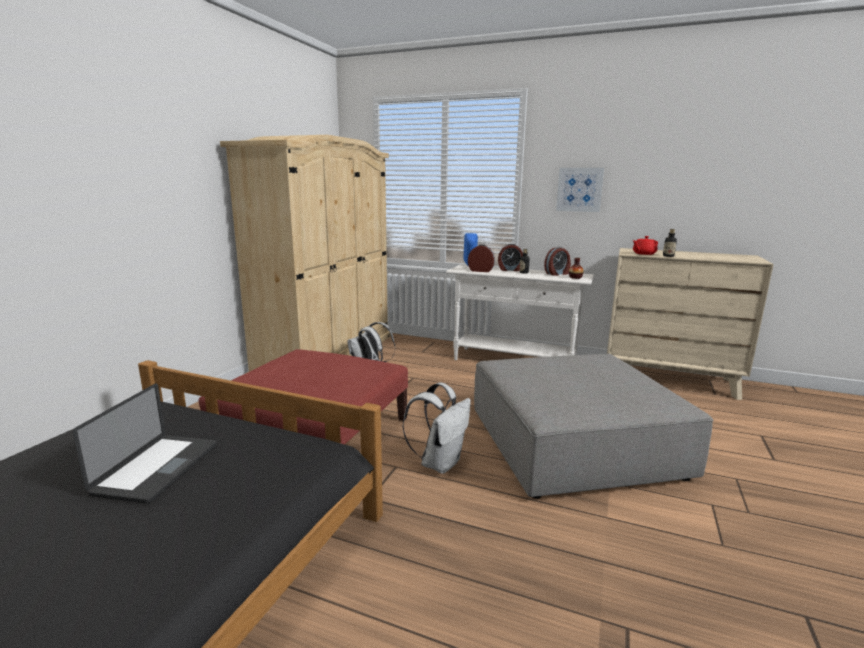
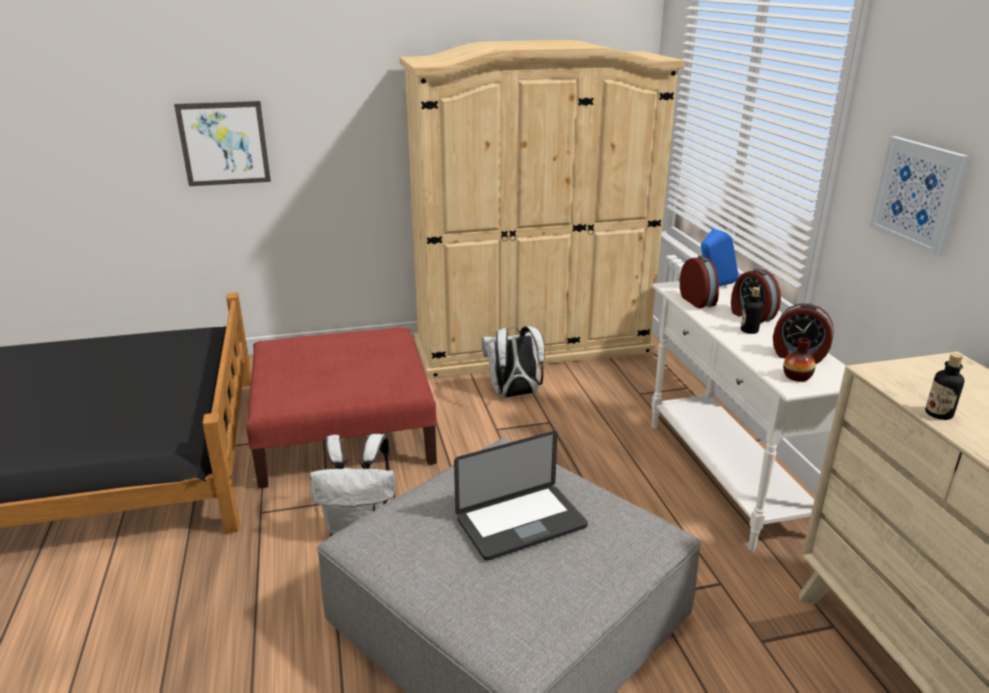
camera: 55 degrees right, 10 degrees up
laptop [73,383,217,504] -> laptop moved to [454,431,588,561]
red teapot [633,236,658,255] -> none
none -> picture [174,101,271,186]

